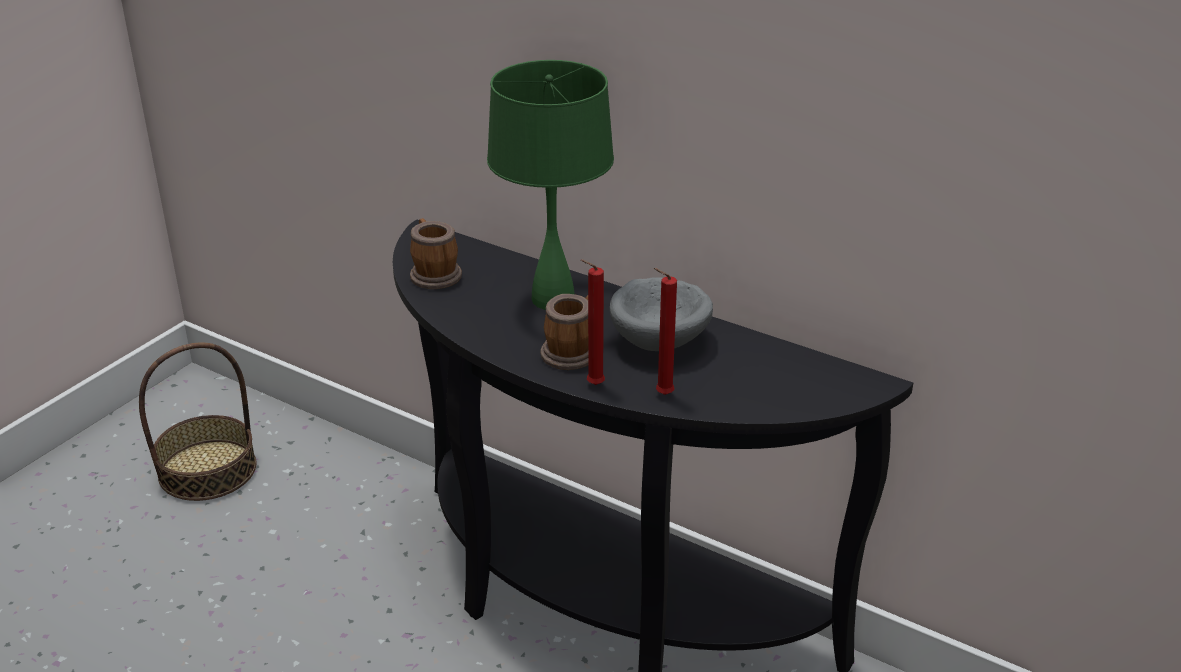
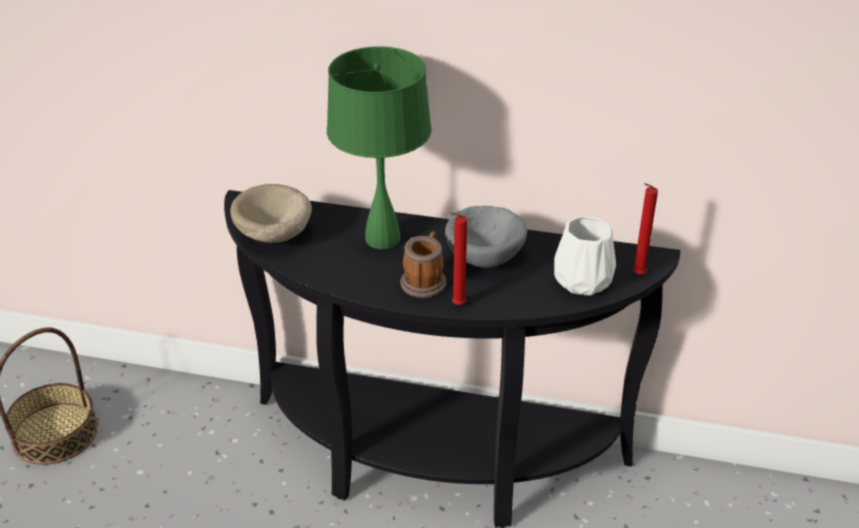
camera: 20 degrees left, 5 degrees up
mug [410,218,462,289] -> beige bowl [230,184,312,243]
red candle [653,268,677,395] -> red candle moved to [632,183,658,275]
none -> white vase [554,216,616,296]

